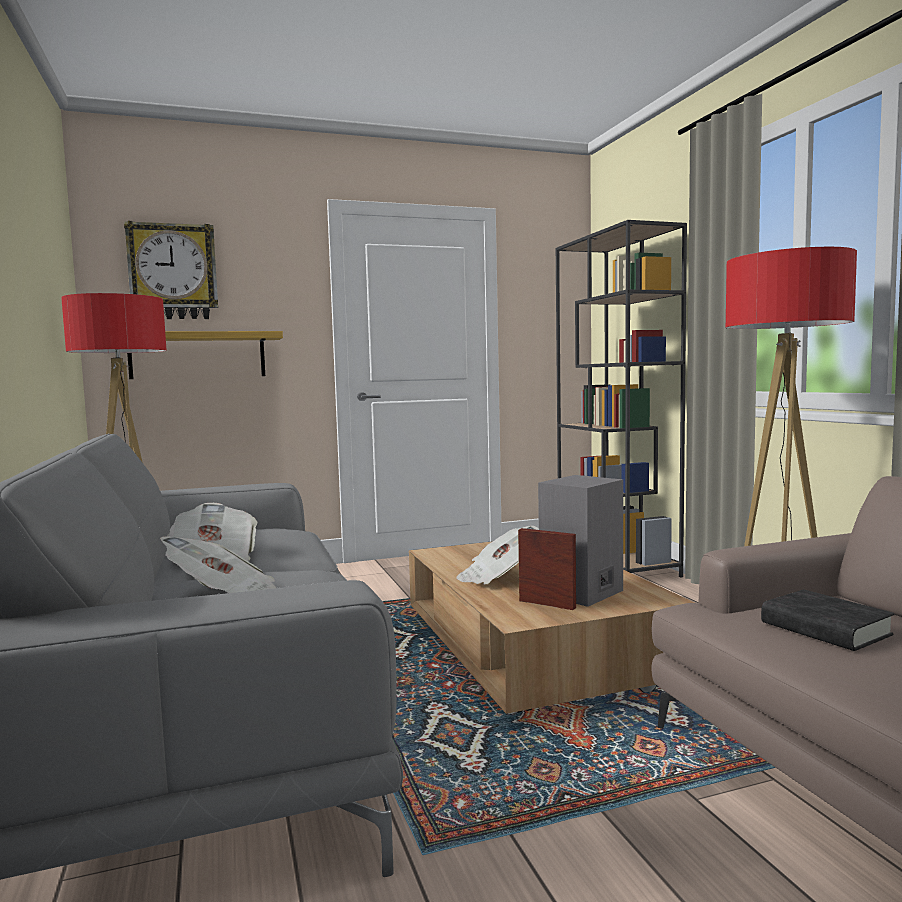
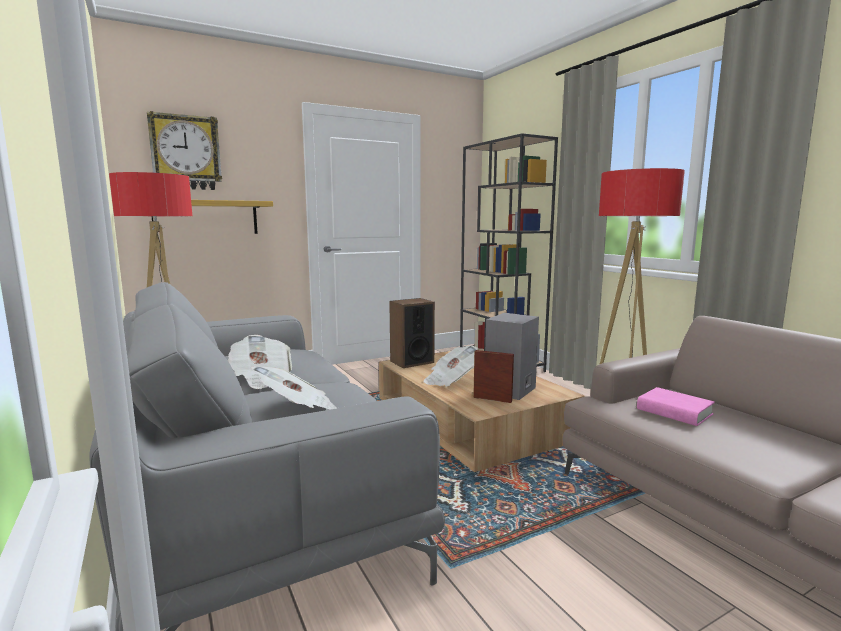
camera: 10 degrees left, 5 degrees up
black book [761,589,894,651] -> pink book [637,387,715,426]
none -> speaker [389,298,435,368]

